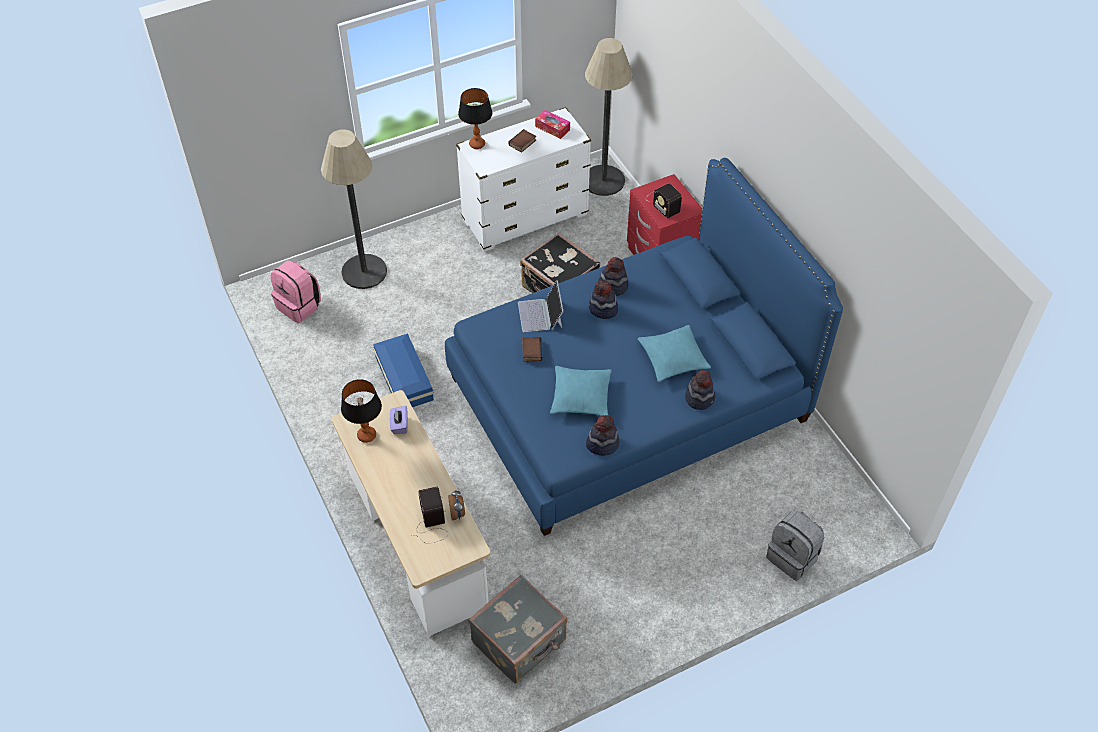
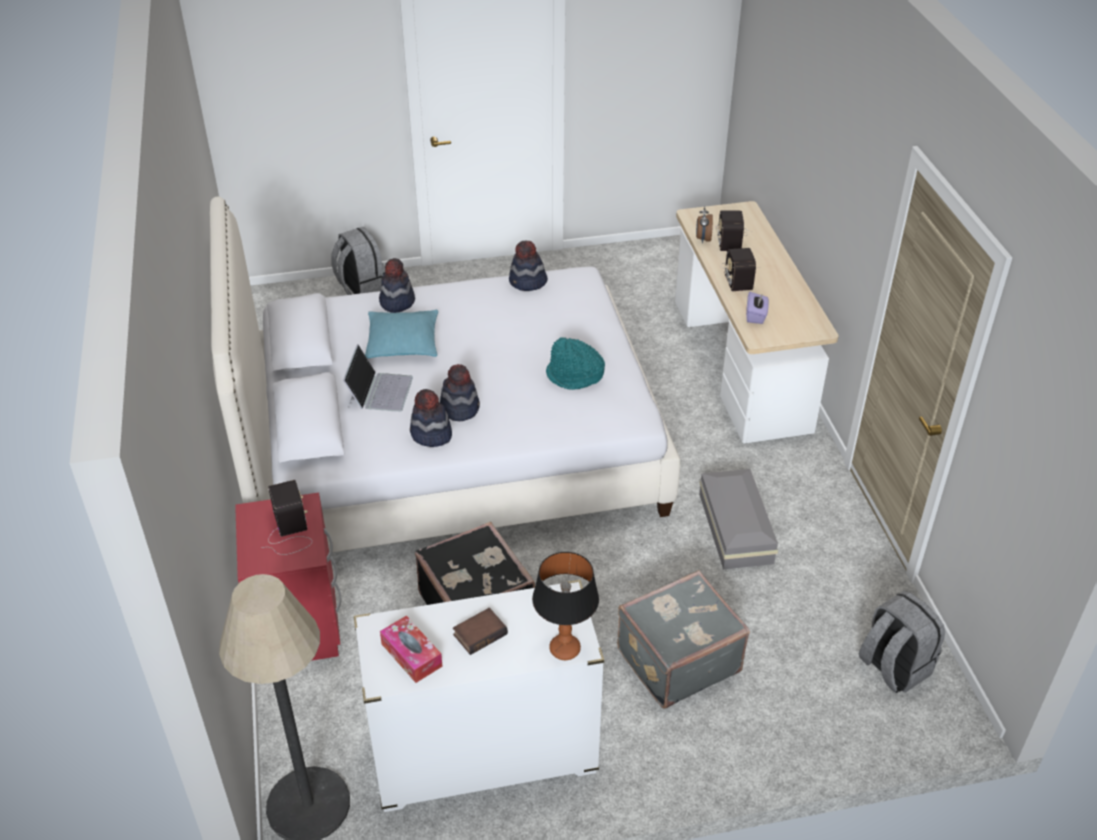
camera: 165 degrees left, 10 degrees down
pink backpack [270,261,321,323] -> grey backpack [859,591,945,693]
floor lamp [321,129,387,289] -> none
table lamp [341,379,382,443] -> none
blue storage box [373,333,434,407] -> grey storage box [699,469,778,569]
blue bed [445,158,843,536] -> white bed [210,197,680,552]
grey suitcase [468,575,567,684] -> grey suitcase moved to [617,570,750,709]
laptop [518,280,564,332] -> laptop moved to [343,344,413,412]
book [522,337,542,362] -> turquoise hat [546,337,605,390]
turquoise pillow [550,366,612,416] -> none
none -> radio [720,248,756,291]

